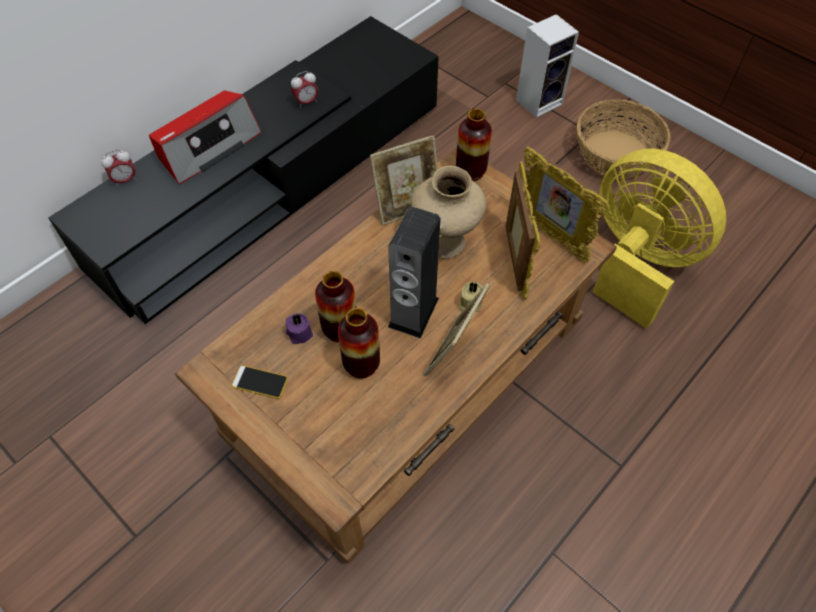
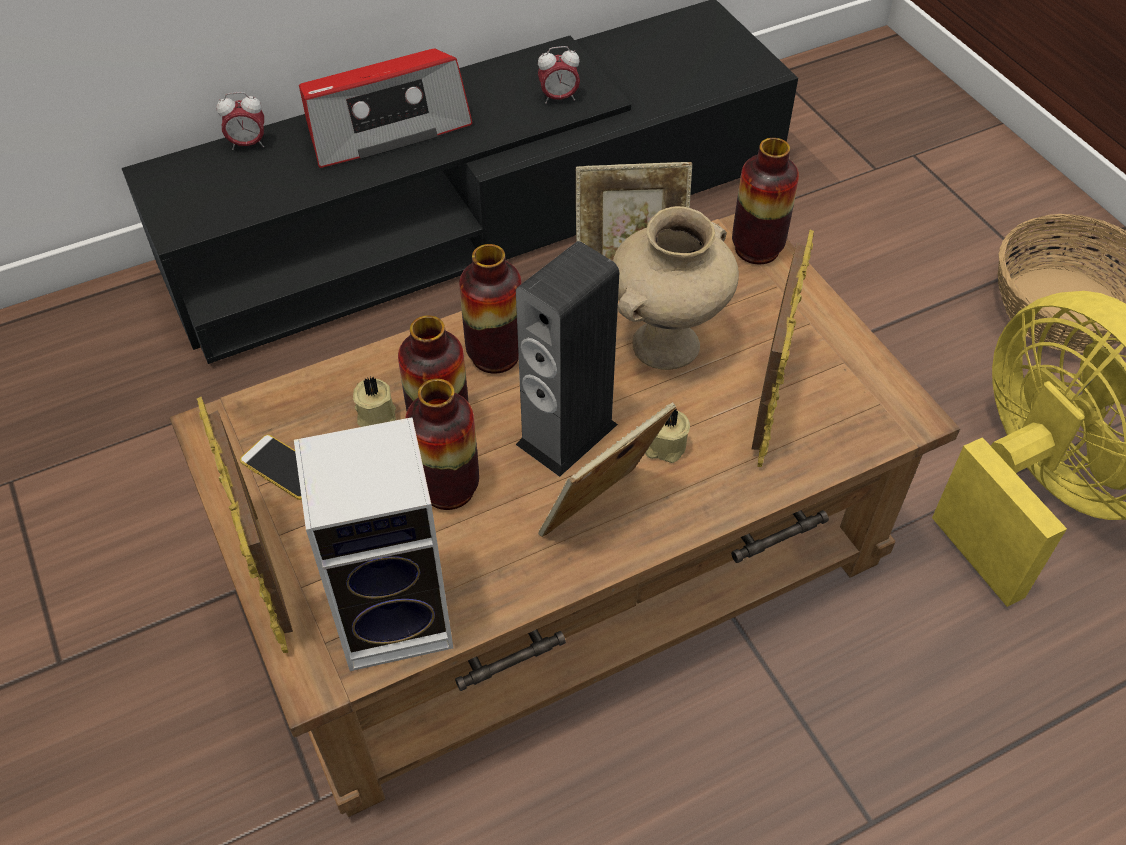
camera: 20 degrees right, 5 degrees down
purple candle [285,313,313,344] -> beige candle [353,376,396,427]
speaker [516,14,579,118] -> speaker moved to [294,417,453,672]
picture frame [524,146,608,263] -> picture frame moved to [197,396,293,653]
none -> vase [459,244,522,374]

